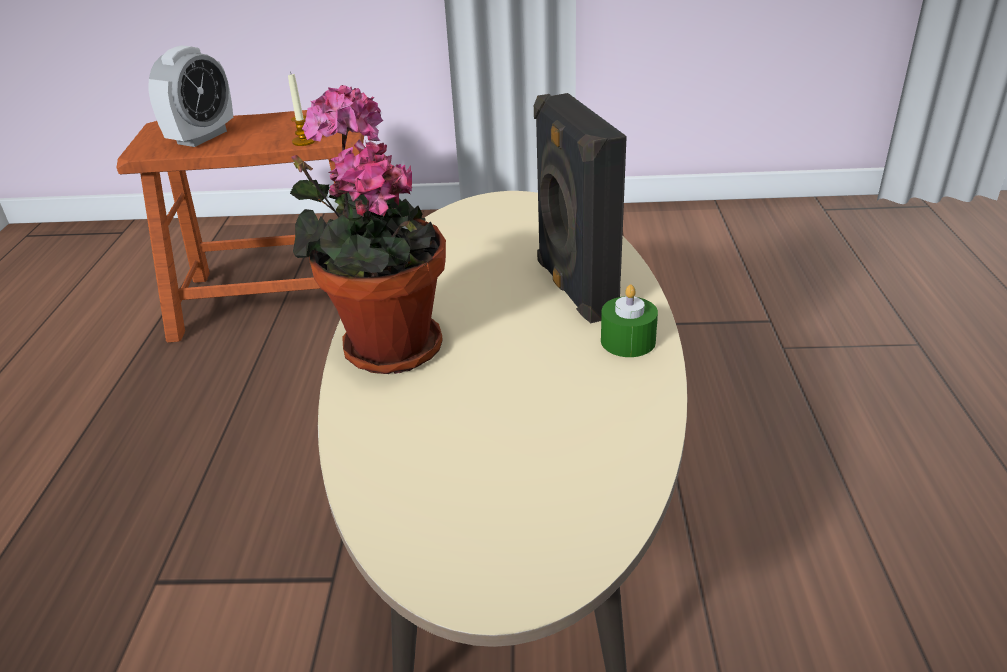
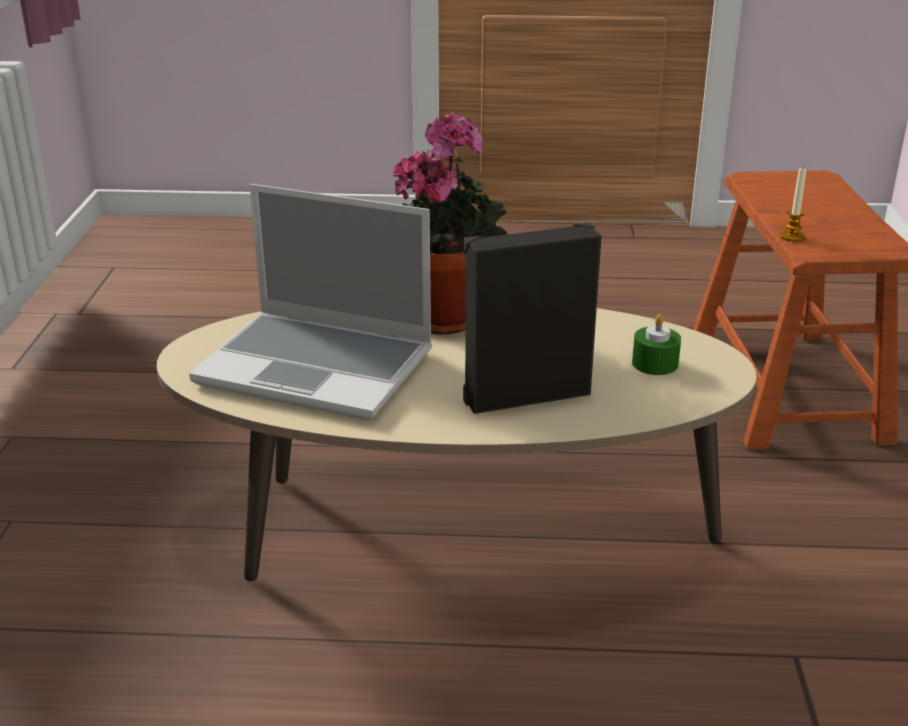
camera: 90 degrees right, 5 degrees down
alarm clock [148,46,233,147] -> none
green candle [601,284,658,357] -> green candle moved to [632,314,681,375]
none -> laptop [189,184,432,420]

